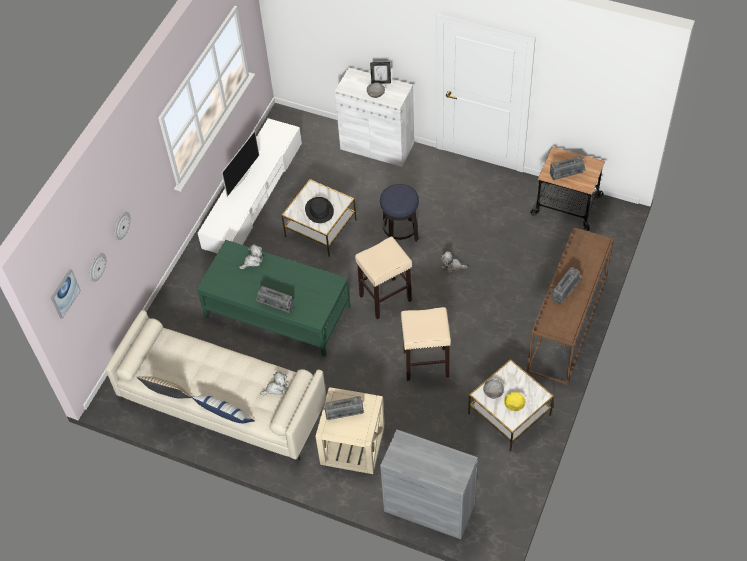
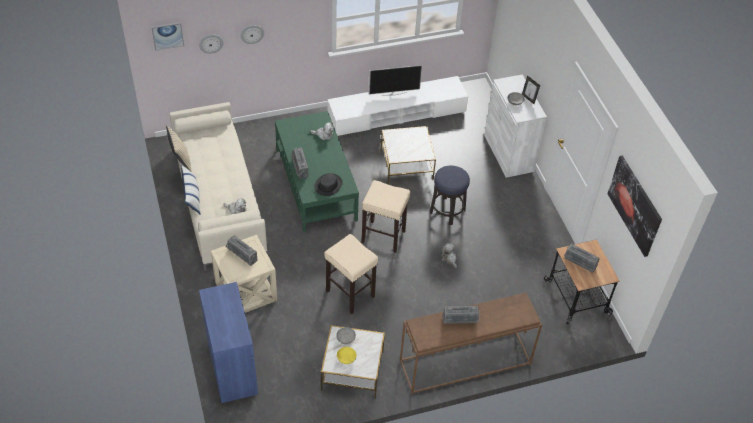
camera: 45 degrees right, 5 degrees down
black hat [305,197,334,223] -> black hat moved to [314,173,343,196]
grey cabinet [380,429,478,539] -> blue cabinet [199,282,258,403]
none -> picture [607,156,662,257]

